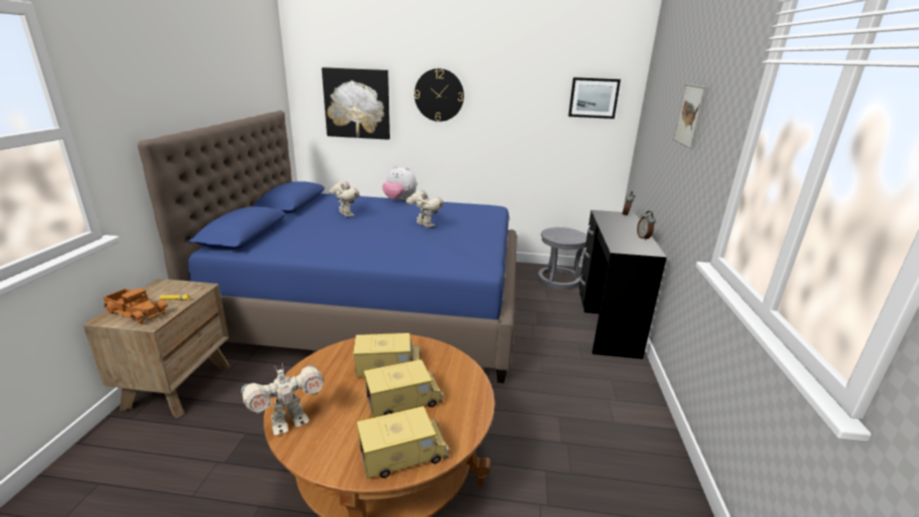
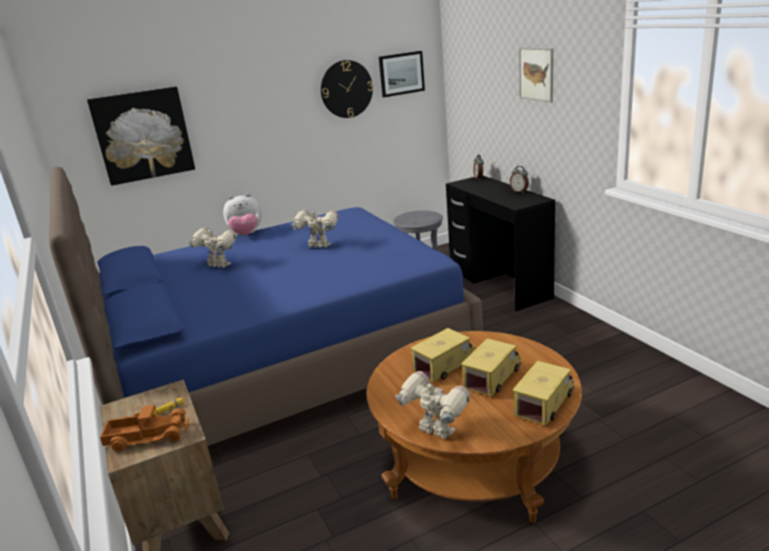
camera: 30 degrees left, 0 degrees up
toy robot [241,363,324,436] -> toy robot turned 75 degrees counterclockwise [395,371,470,439]
wall clock [414,69,464,122] -> wall clock moved to [321,60,373,118]

